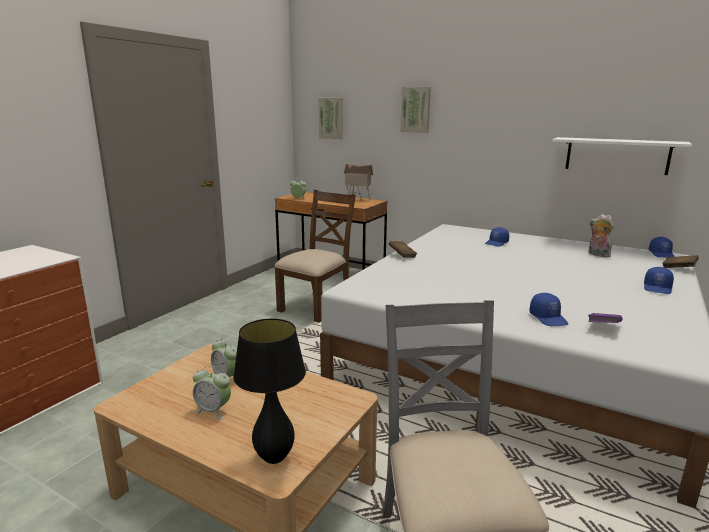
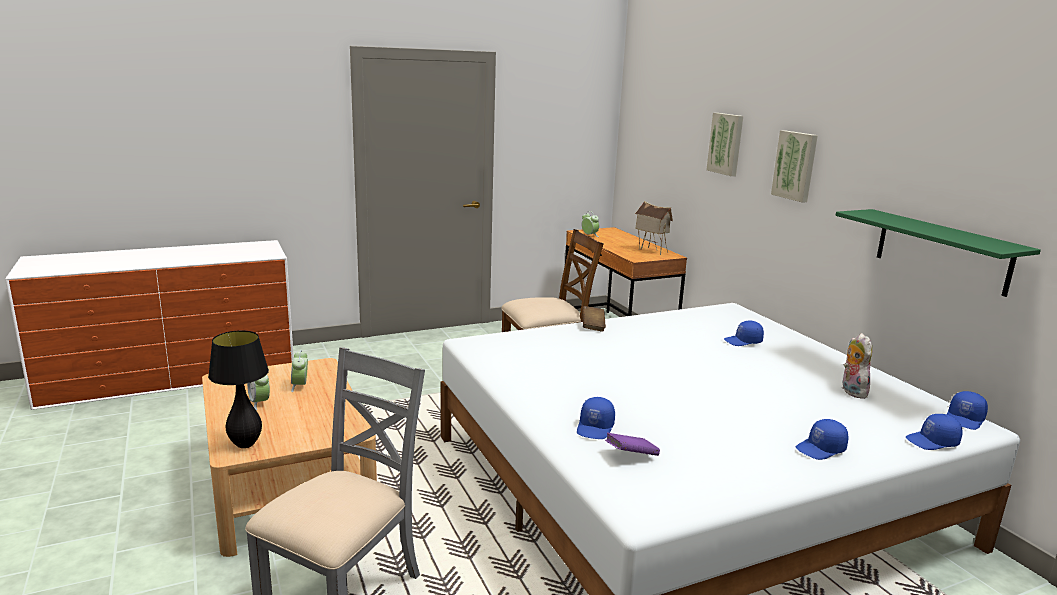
camera: 35 degrees right, 0 degrees up
picture [318,98,343,139] -> picture moved to [771,130,818,203]
white shelf [552,137,692,175] -> green shelf [835,209,1041,297]
brown book [662,255,699,268] -> blue cap [906,414,963,450]

